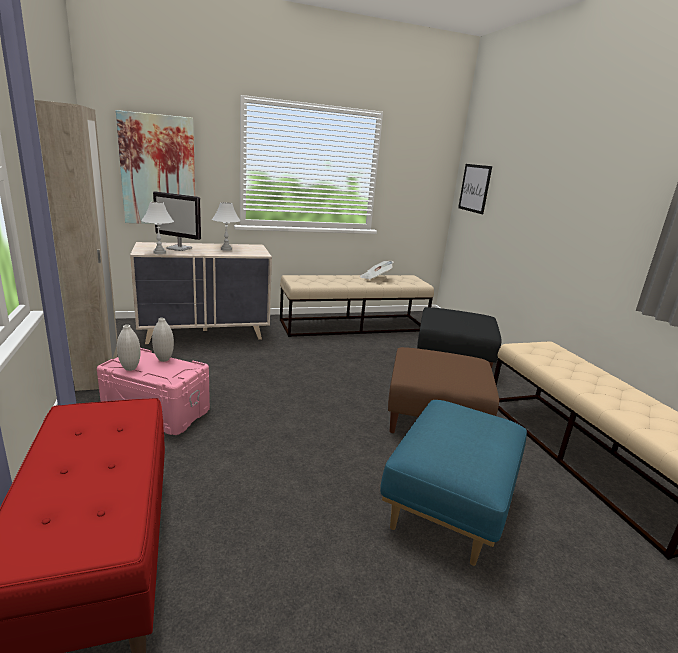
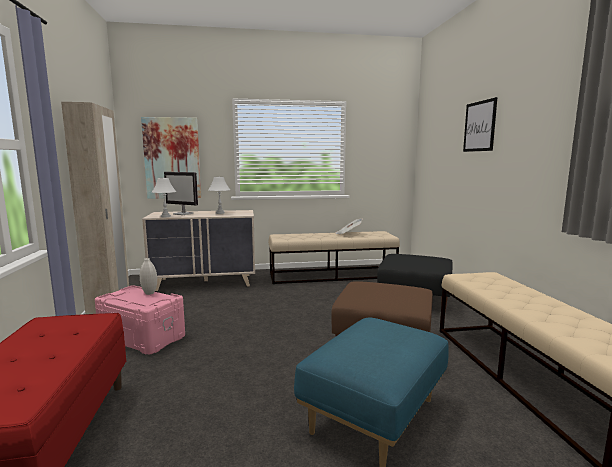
camera: 10 degrees right, 10 degrees down
white vase [117,325,140,371] -> none
picture [458,164,492,214] -> picture moved to [463,97,498,152]

